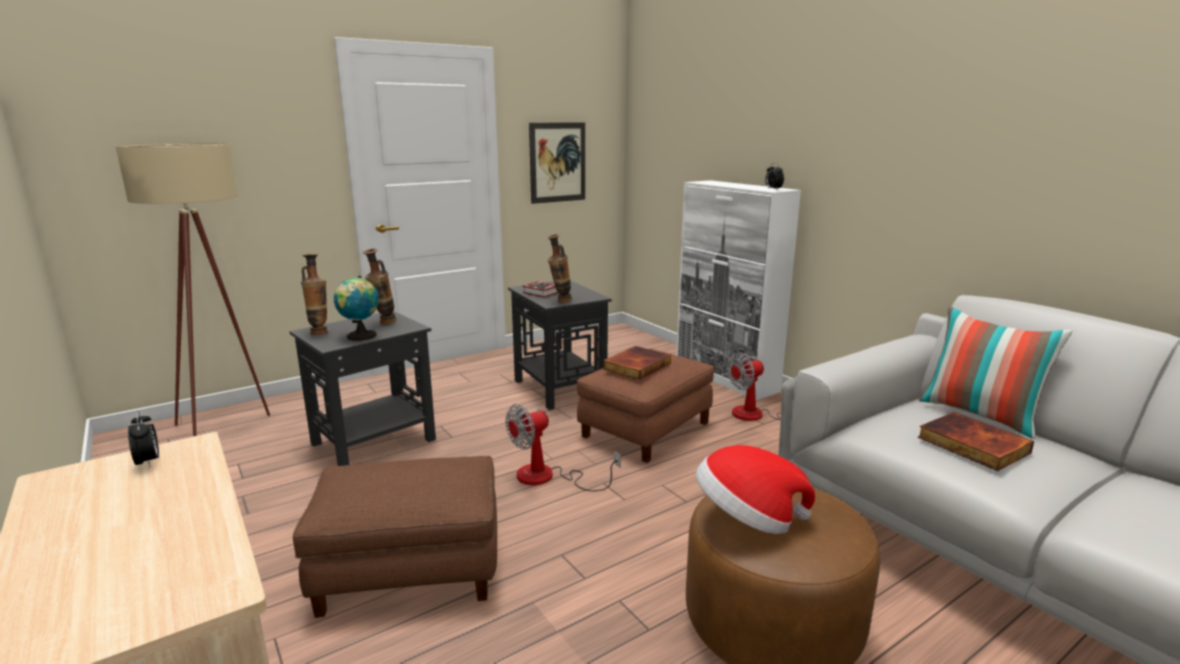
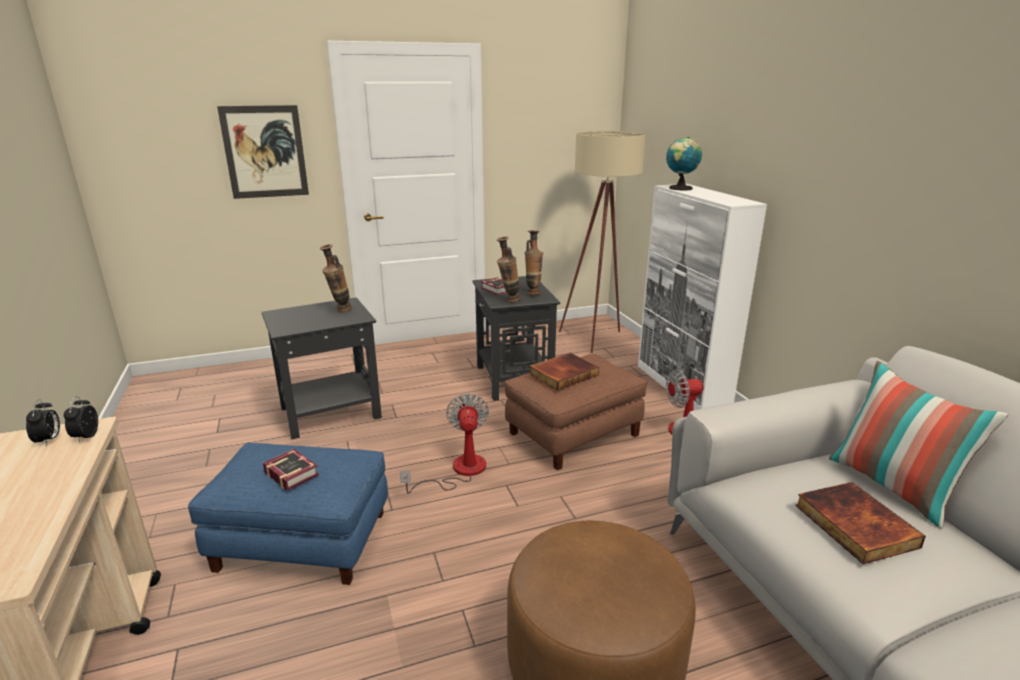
camera: 15 degrees right, 5 degrees up
beige floor lamp [115,143,270,436] -> beige floor lamp moved to [559,131,646,353]
brown ottoman [293,456,497,618] -> blue ottoman [188,443,388,585]
vase [301,254,328,335] -> vase moved to [525,230,543,295]
globe [334,276,379,341] -> globe moved to [666,137,702,191]
fan [505,404,621,491] -> fan turned 105 degrees clockwise [400,393,489,494]
picture [529,122,585,204] -> picture moved to [217,105,309,199]
hat [696,445,815,534] -> none
alarm clock [765,163,784,189] -> alarm clock moved to [63,396,98,443]
none -> book [263,449,319,491]

